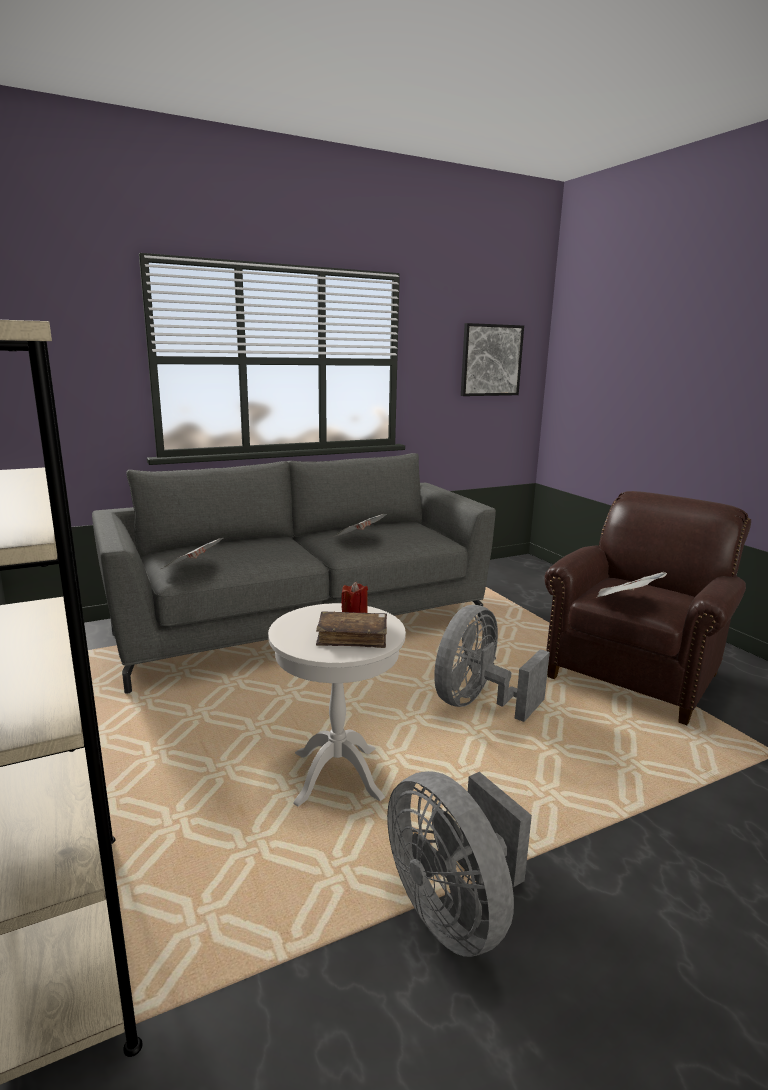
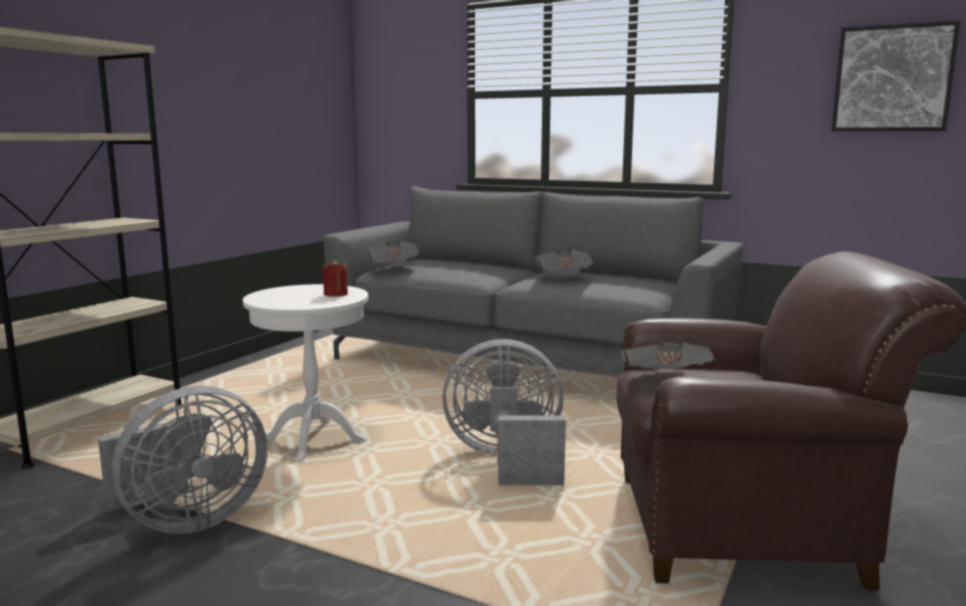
camera: 55 degrees right, 5 degrees down
brown book [316,611,387,648] -> none
grey fan [387,771,532,957] -> grey fan turned 150 degrees counterclockwise [98,386,268,534]

